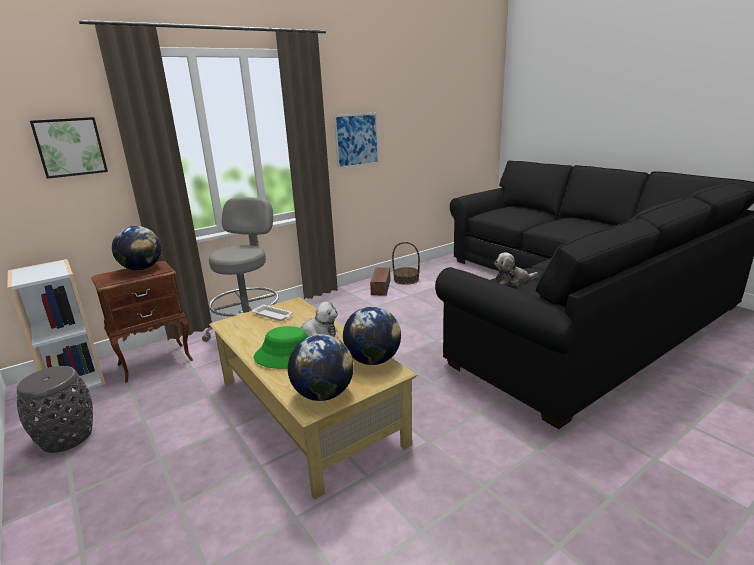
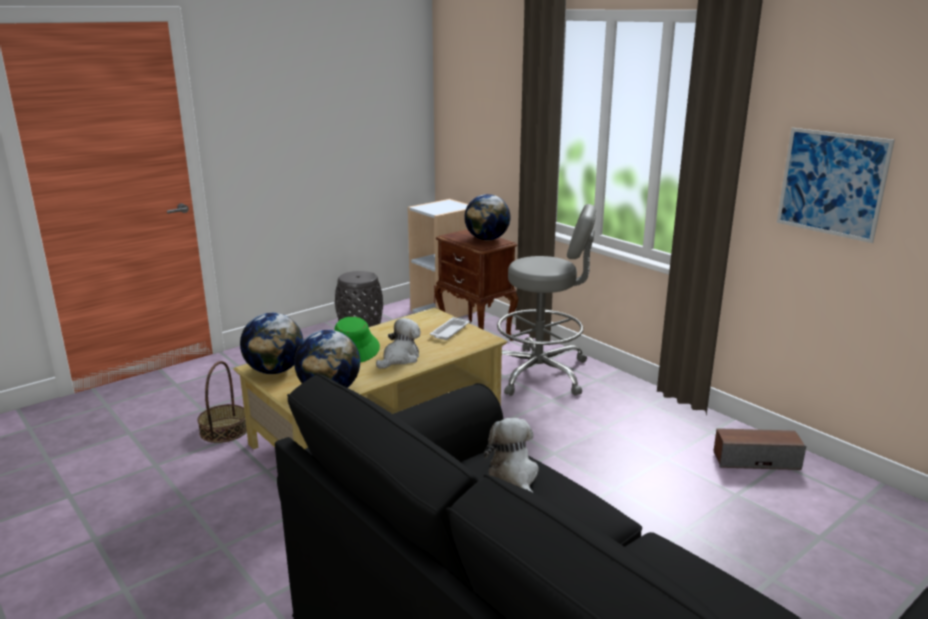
camera: 85 degrees right, 0 degrees up
picture [30,117,108,179] -> none
plush toy [290,302,338,337] -> plush toy turned 150 degrees counterclockwise [376,318,421,369]
basket [392,242,420,285] -> basket moved to [197,361,247,443]

